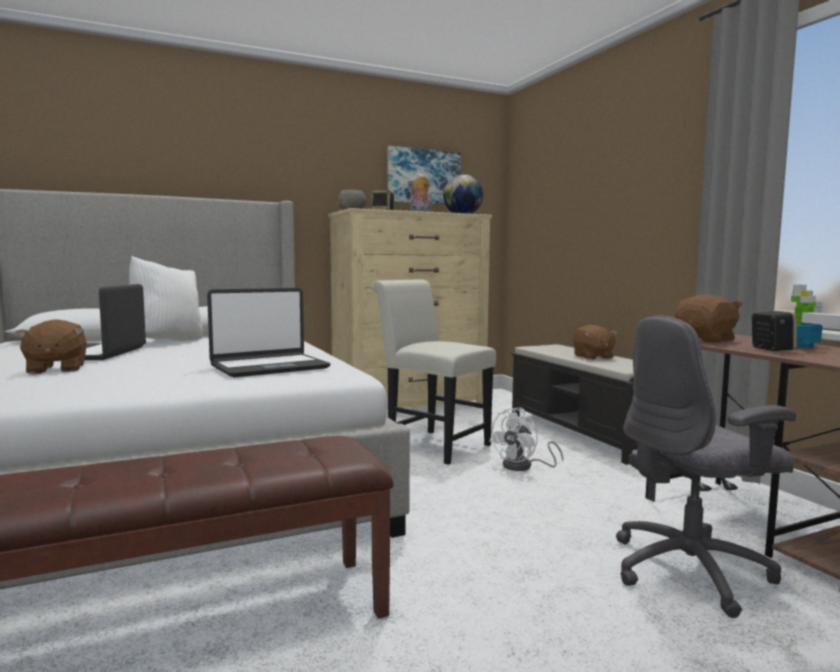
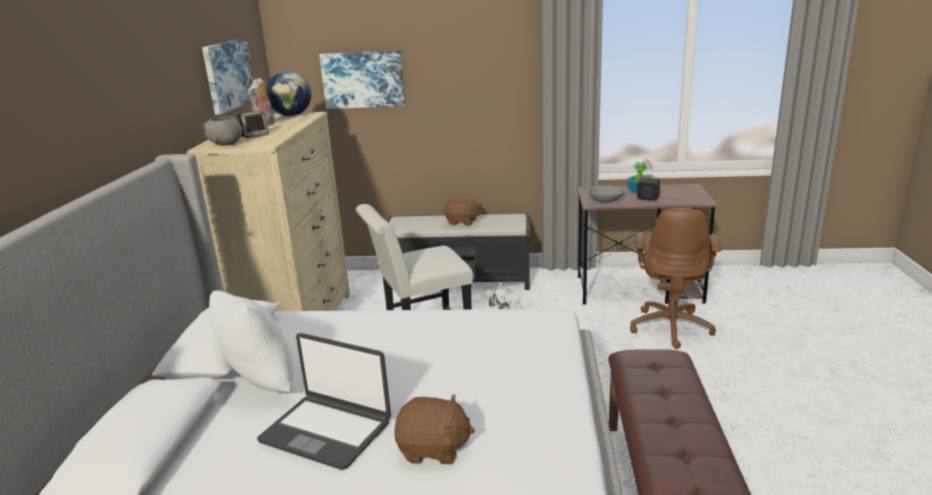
camera: 60 degrees left, 15 degrees up
laptop [207,288,330,378] -> none
grey office chair [616,316,796,618] -> brown office chair [630,208,722,349]
brown plush toy [675,294,743,343] -> grey bowl [588,185,625,203]
none -> picture [319,50,405,109]

